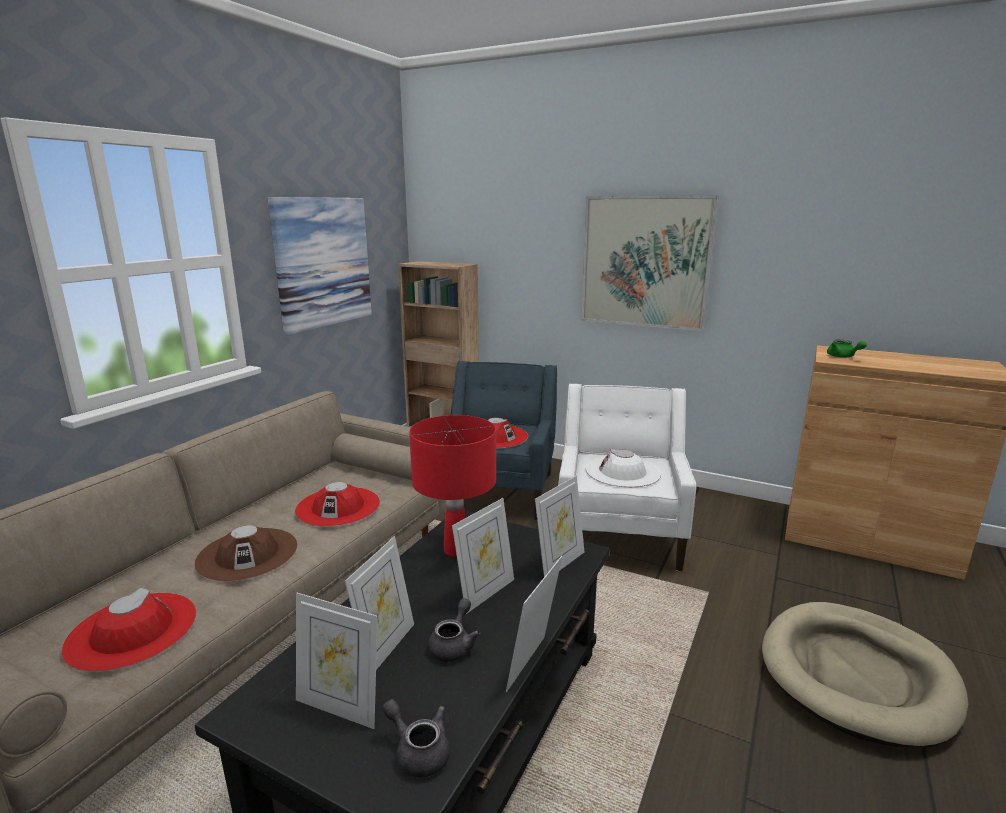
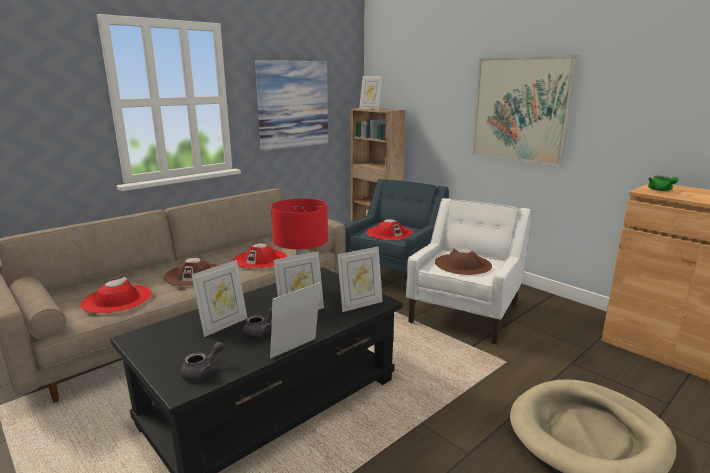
camera: 20 degrees right, 0 degrees up
picture frame [296,593,378,729] -> picture frame moved to [359,76,382,109]
grey teapot [382,699,450,777] -> grey teapot turned 75 degrees clockwise [181,341,224,381]
white hat [586,449,661,487] -> brown hat [435,246,492,275]

